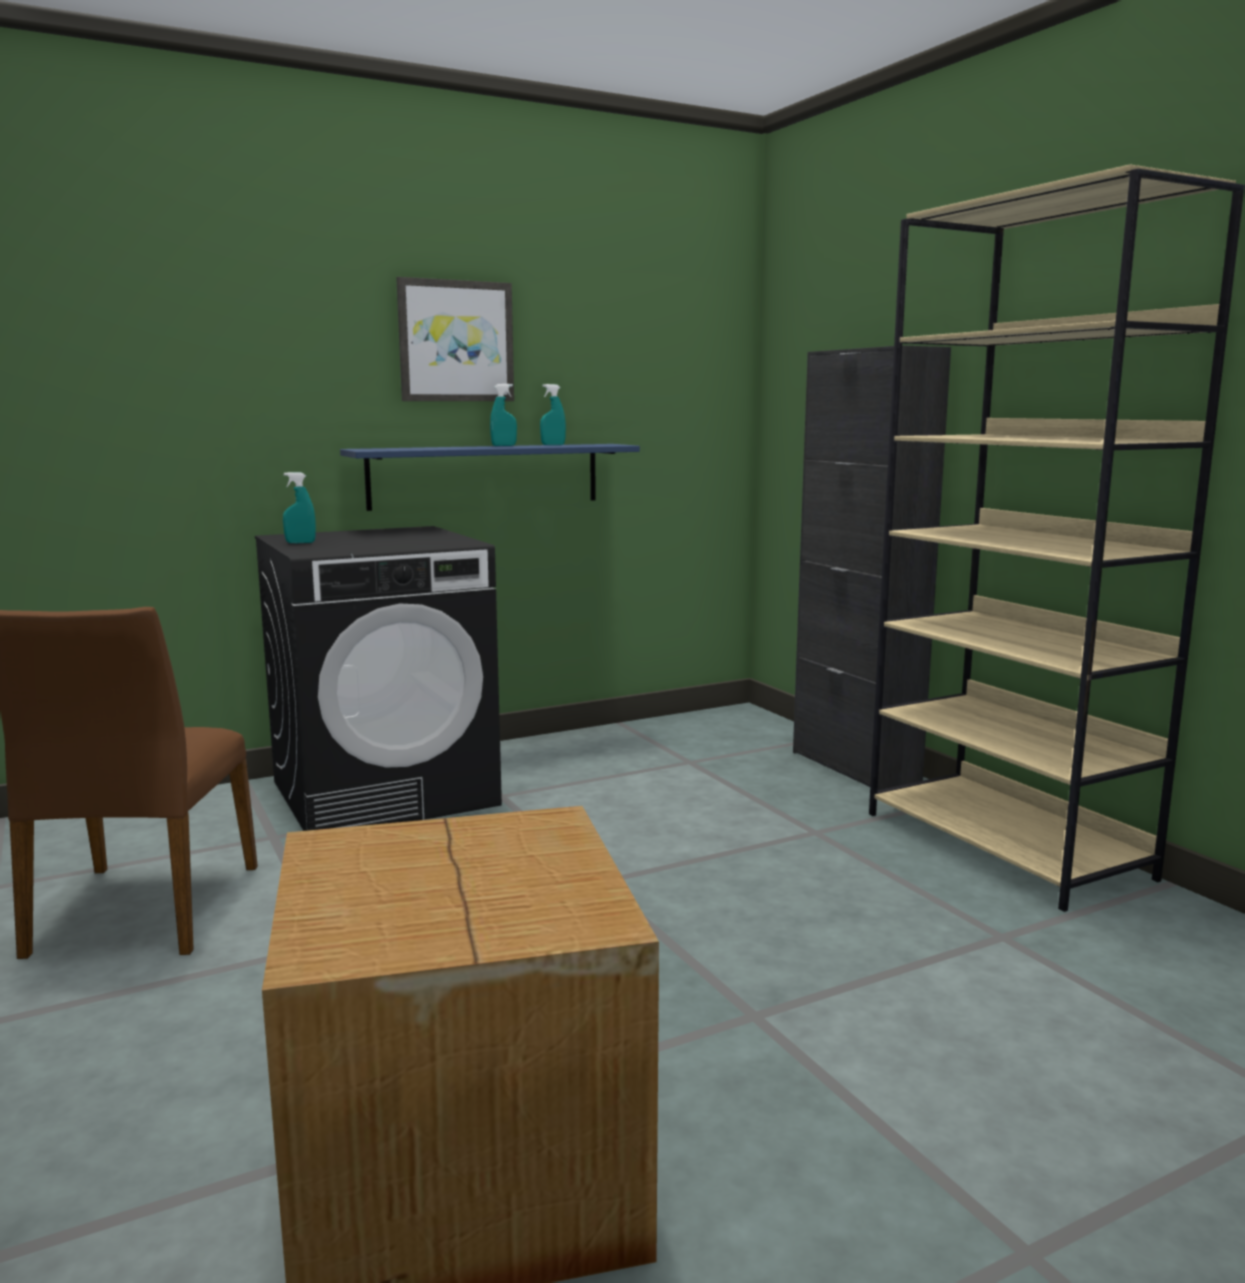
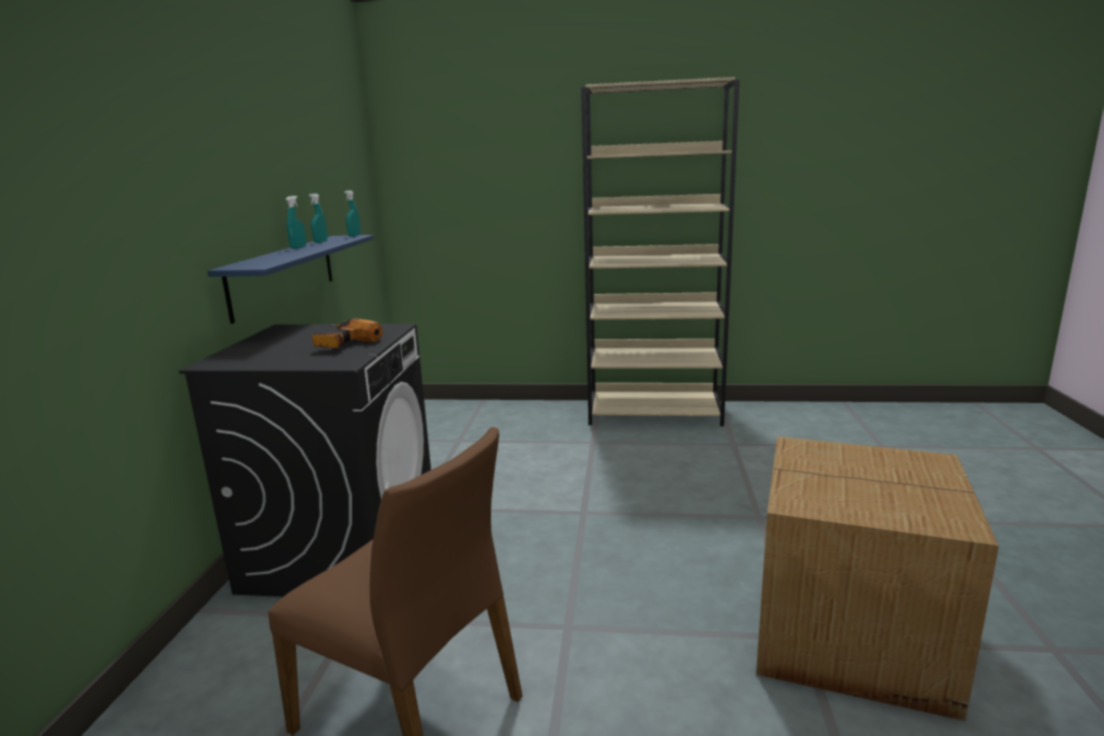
camera: 55 degrees left, 5 degrees up
turquoise spray bottle [283,472,316,543] -> turquoise spray bottle moved to [345,190,361,237]
picture [396,277,514,401] -> none
black cabinet [793,345,951,790] -> none
none -> power drill [312,318,383,348]

